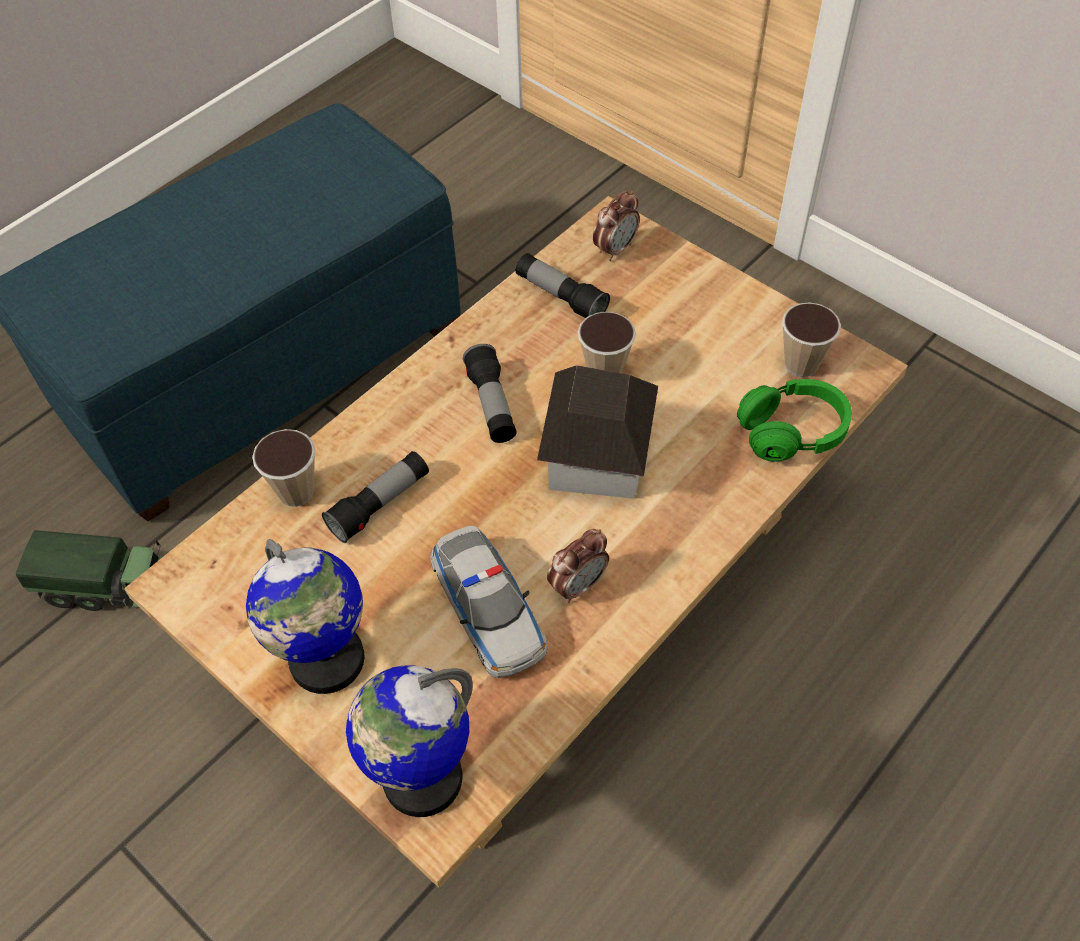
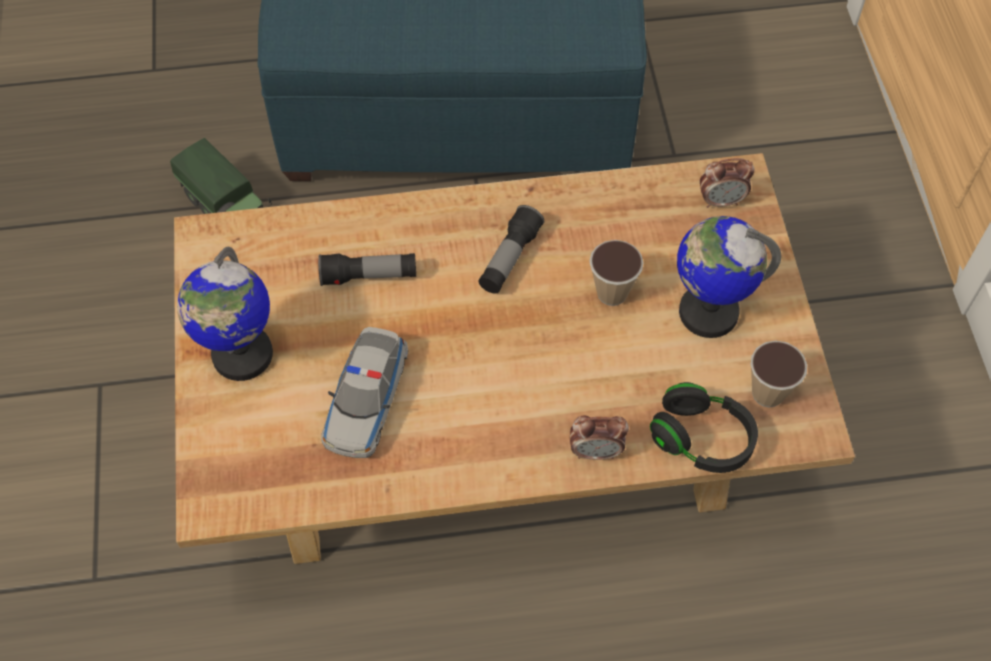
camera: 40 degrees right, 5 degrees up
cup [252,429,315,507] -> none
globe [346,666,473,817] -> globe moved to [677,216,781,338]
flashlight [516,253,610,318] -> none
toy house [537,365,658,499] -> none
alarm clock [547,529,609,603] -> alarm clock moved to [570,415,629,460]
green headphones [737,379,852,462] -> black headphones [650,382,758,473]

